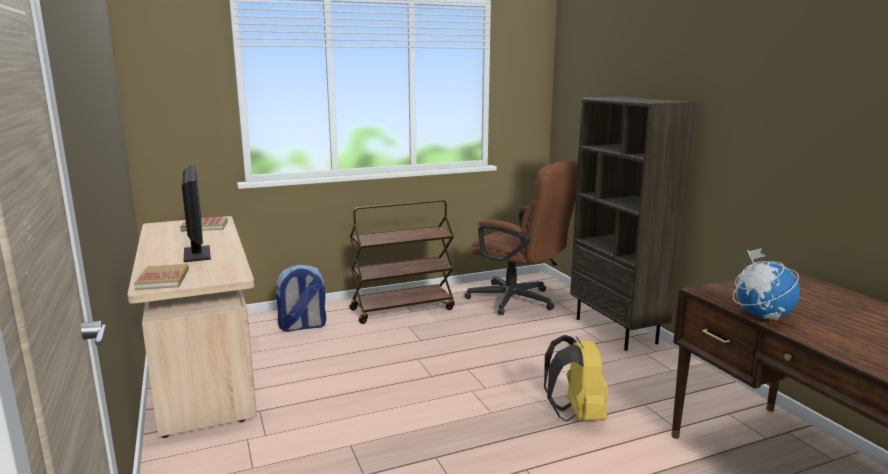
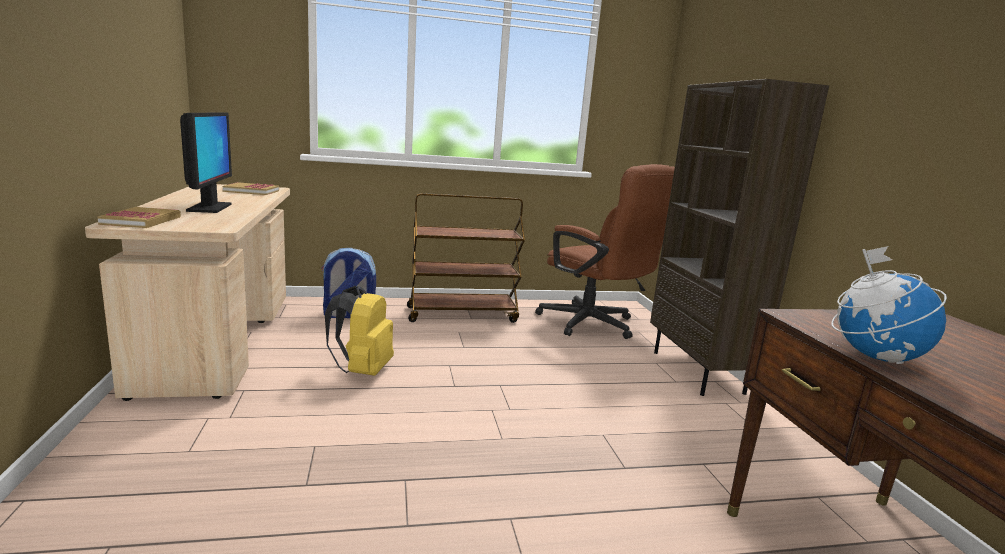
camera: 10 degrees right, 0 degrees up
yellow backpack [544,335,608,422] -> yellow backpack moved to [325,286,394,376]

